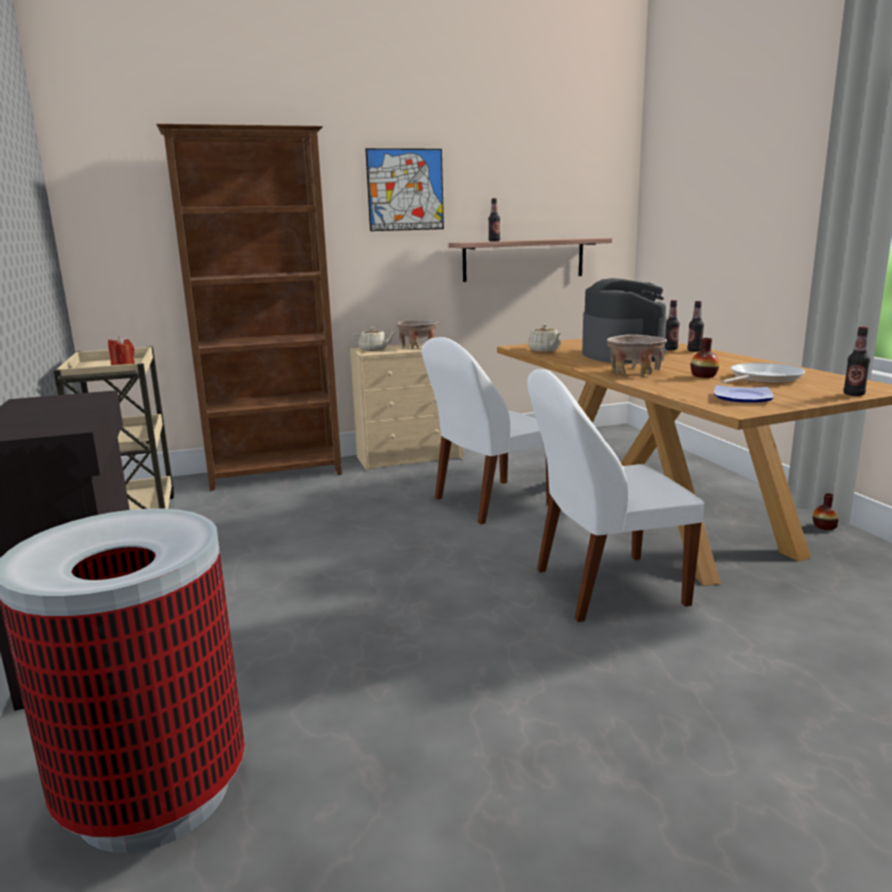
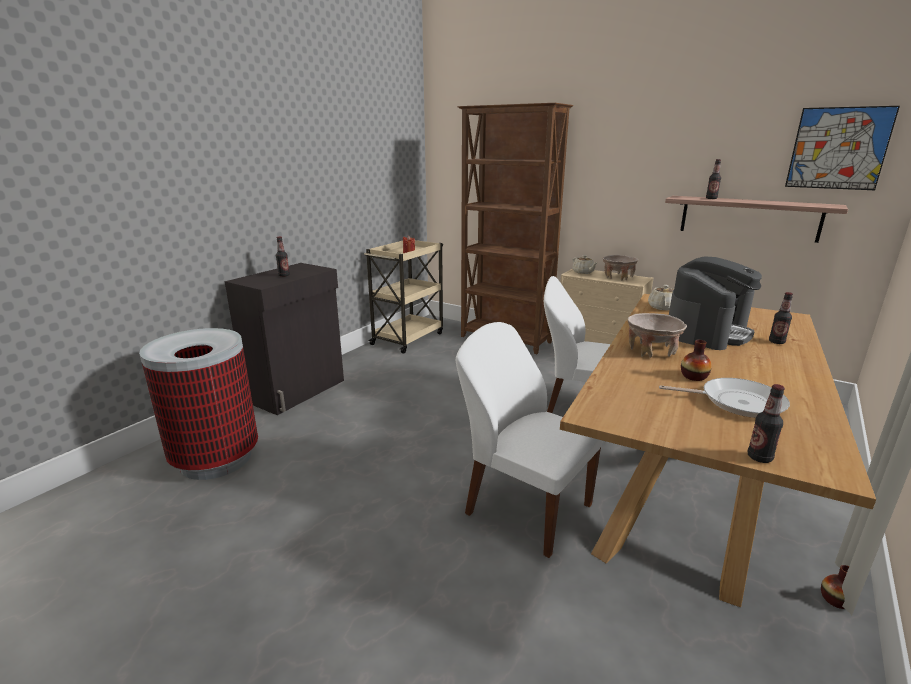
camera: 50 degrees right, 5 degrees up
picture [365,148,444,231] -> picture moved to [785,106,900,190]
bottle [687,301,704,352] -> bottle moved to [276,237,290,277]
plate [714,385,774,403] -> none

